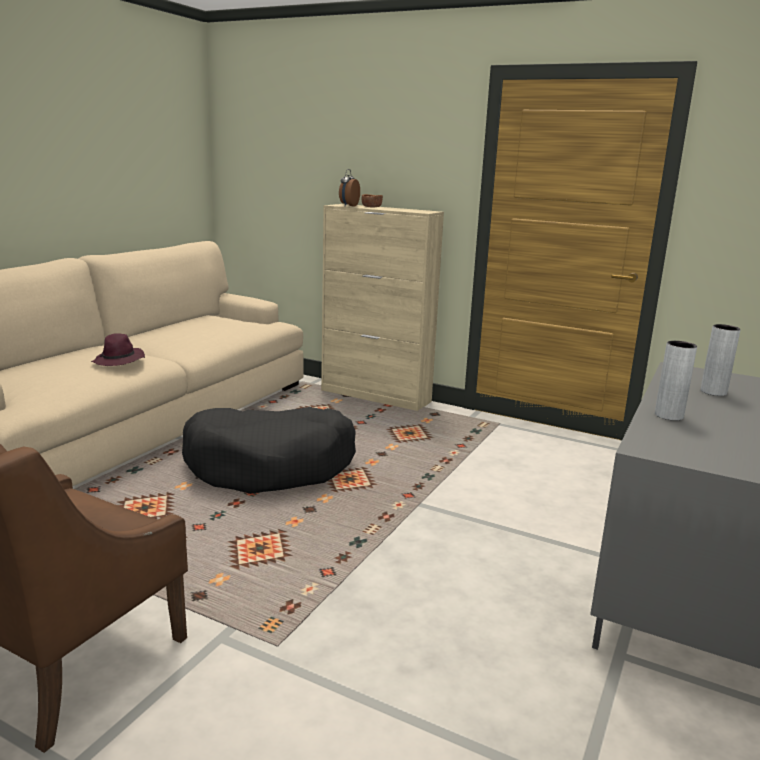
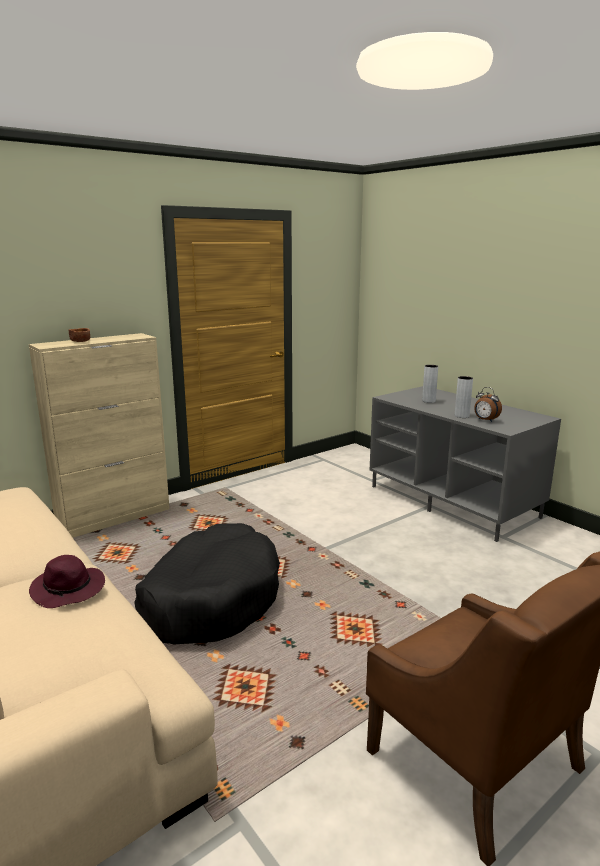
camera: 65 degrees left, 0 degrees up
alarm clock [339,169,360,206] -> alarm clock moved to [474,387,502,422]

